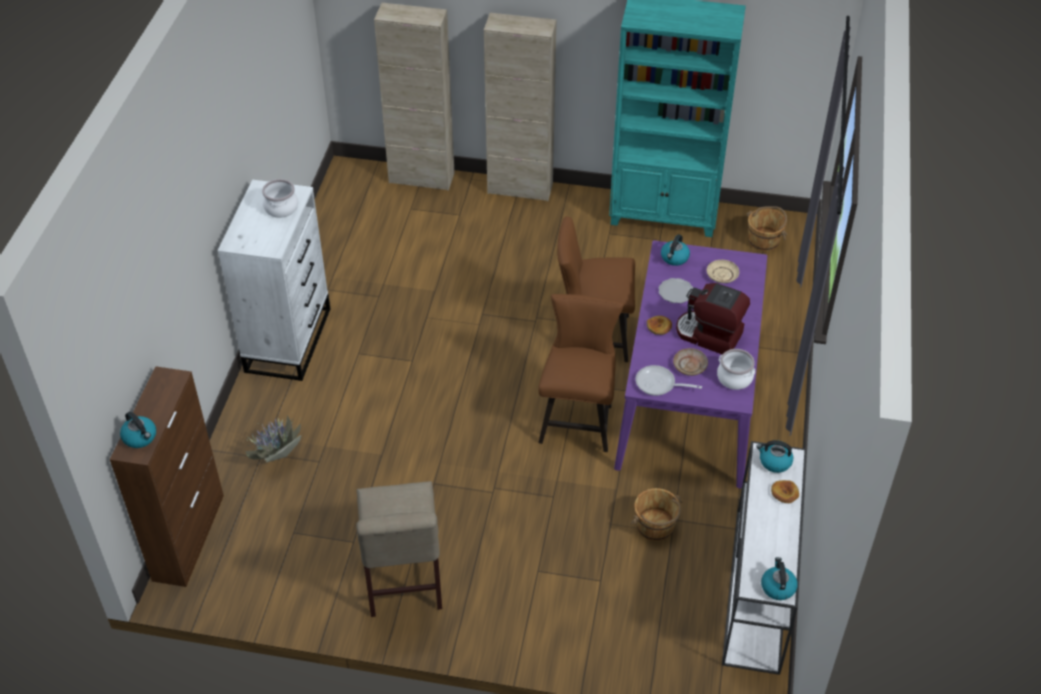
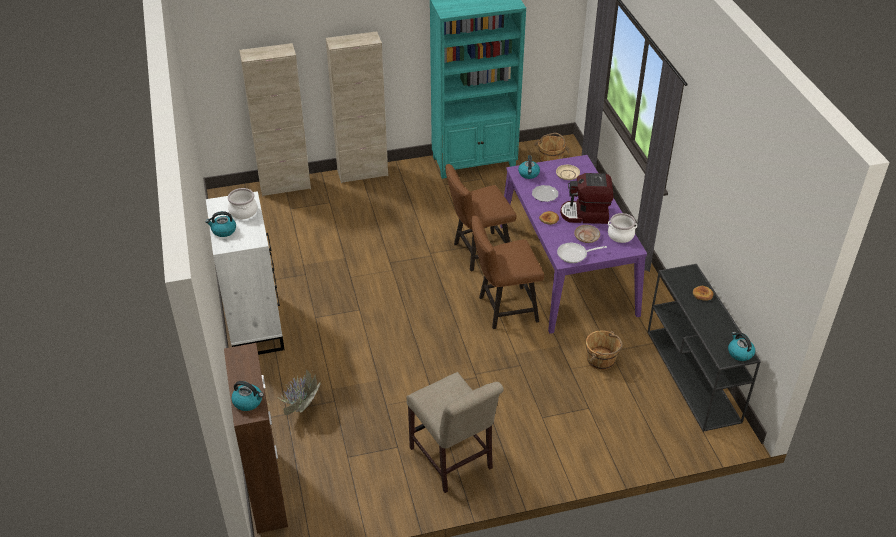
camera: 25 degrees left, 5 degrees down
brown chair [538,294,624,452] -> brown chair turned 90 degrees counterclockwise [471,216,544,329]
white console table [722,441,807,675] -> black console table [648,264,761,432]
kettle [756,440,793,473] -> kettle moved to [206,211,236,237]

